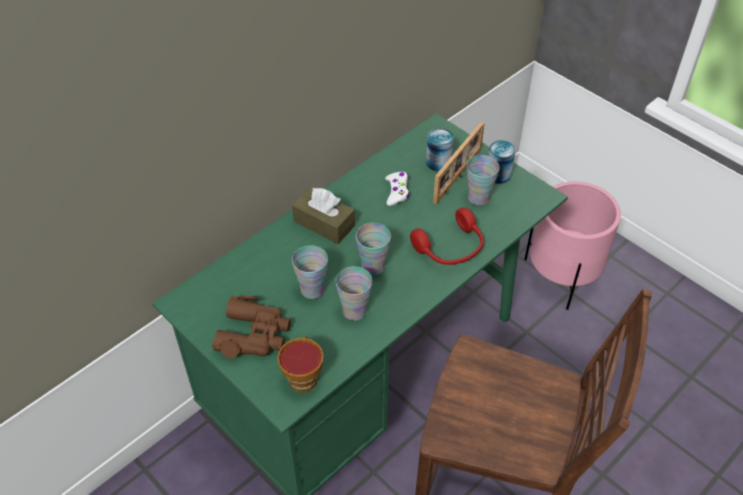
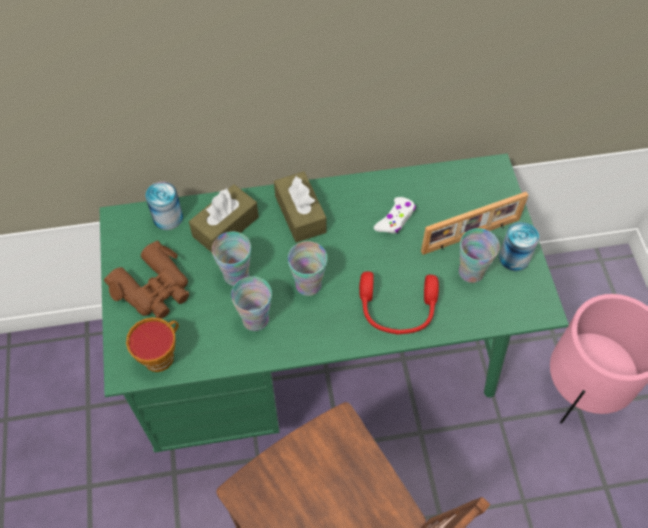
camera: 35 degrees right, 10 degrees up
can [426,128,454,172] -> can moved to [145,182,183,230]
none -> brown tissue box [189,184,259,253]

